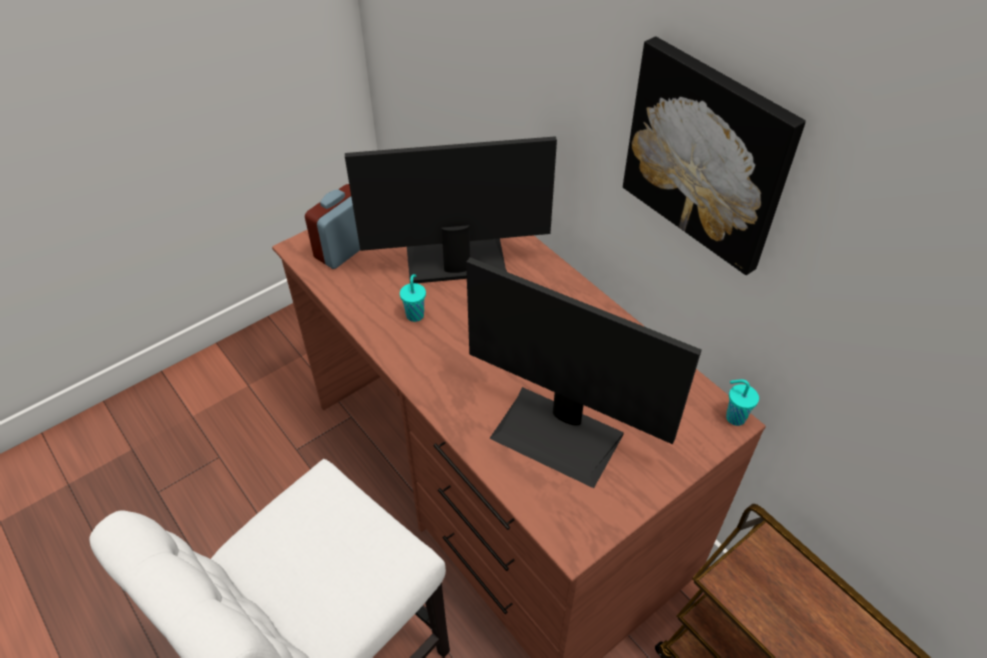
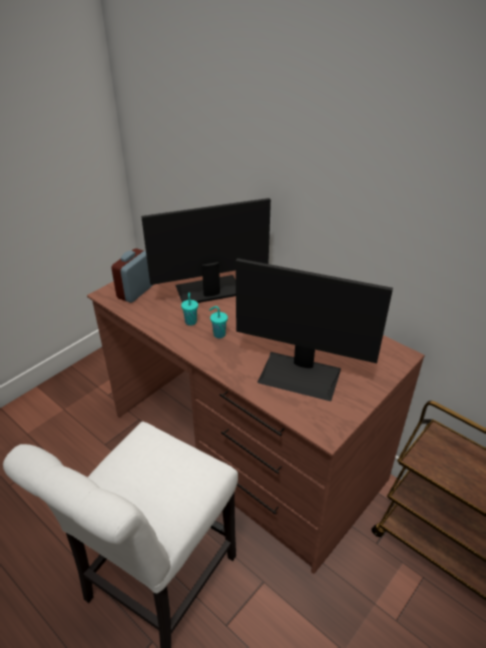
camera: 10 degrees left, 10 degrees down
picture [623,37,806,275] -> none
turquoise cup [726,379,759,426] -> turquoise cup moved to [209,306,228,338]

